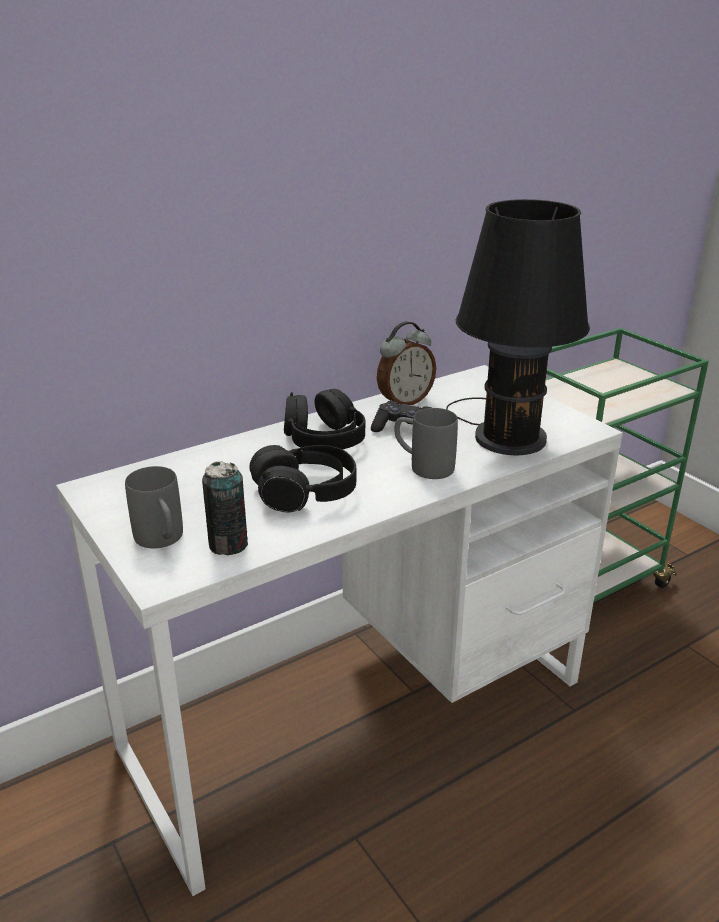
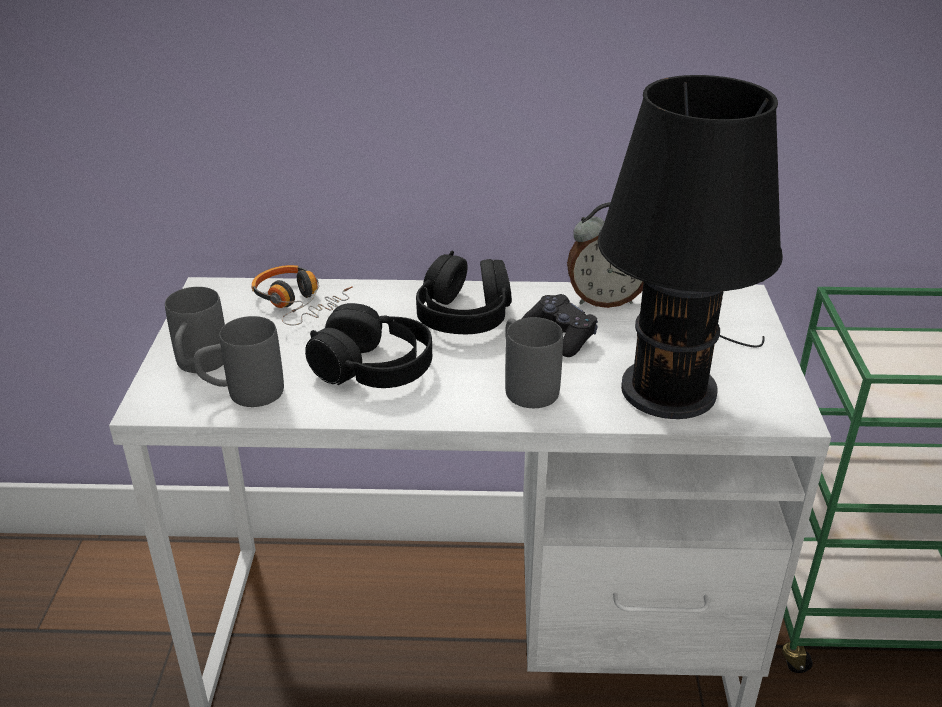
camera: 35 degrees right, 5 degrees up
can [202,461,248,555] -> grey mug [194,316,284,407]
none -> headphones [252,265,353,325]

